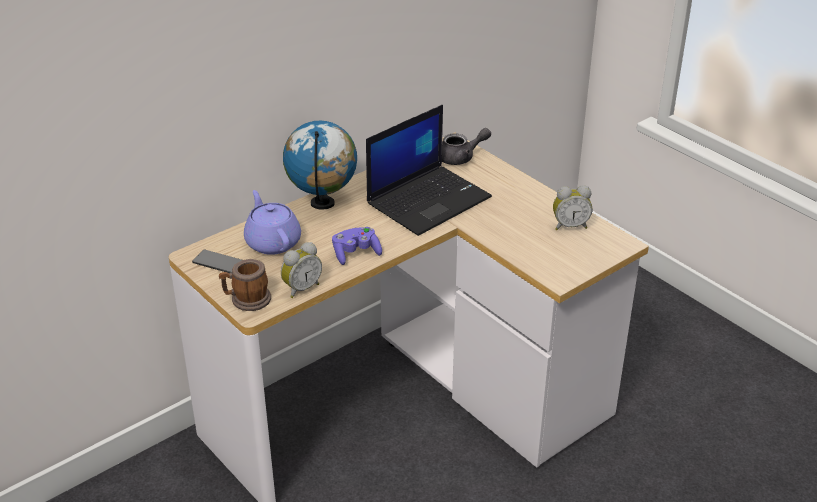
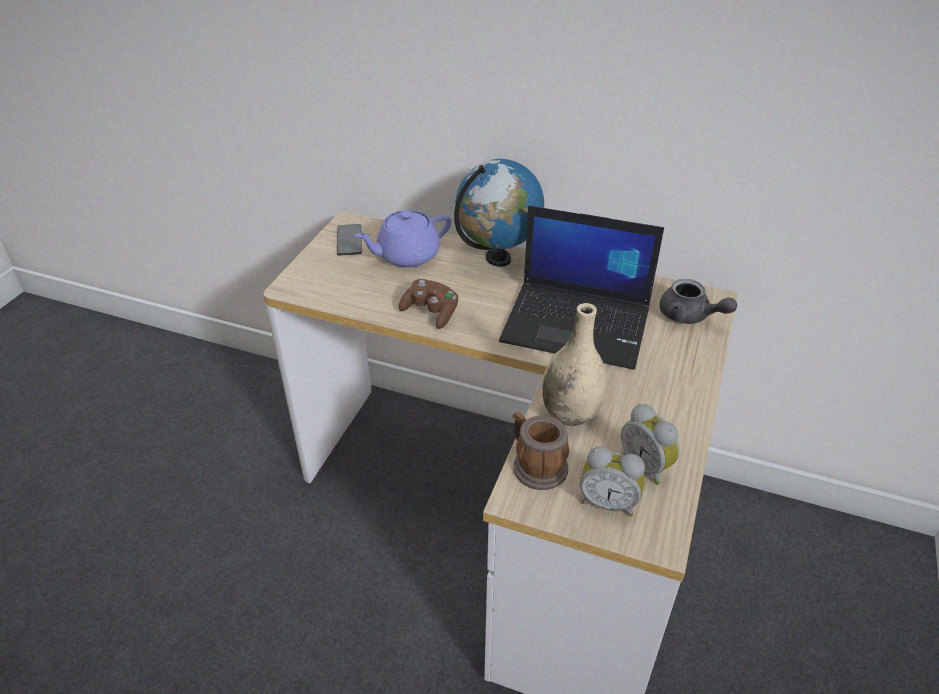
camera: 60 degrees right, 5 degrees up
mug [219,259,271,311] -> mug moved to [513,412,569,490]
purple teapot [244,190,301,255] -> purple teapot turned 150 degrees counterclockwise [355,210,451,268]
alarm clock [281,242,322,298] -> alarm clock moved to [580,446,645,517]
purple game controller [332,227,382,265] -> brown game controller [399,279,458,329]
none -> beige vase [542,303,606,426]

